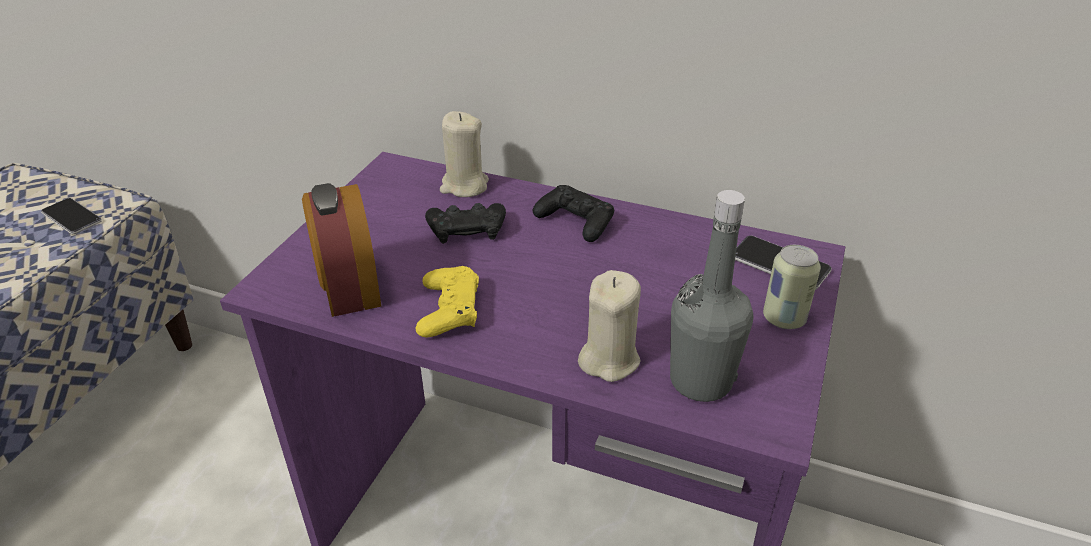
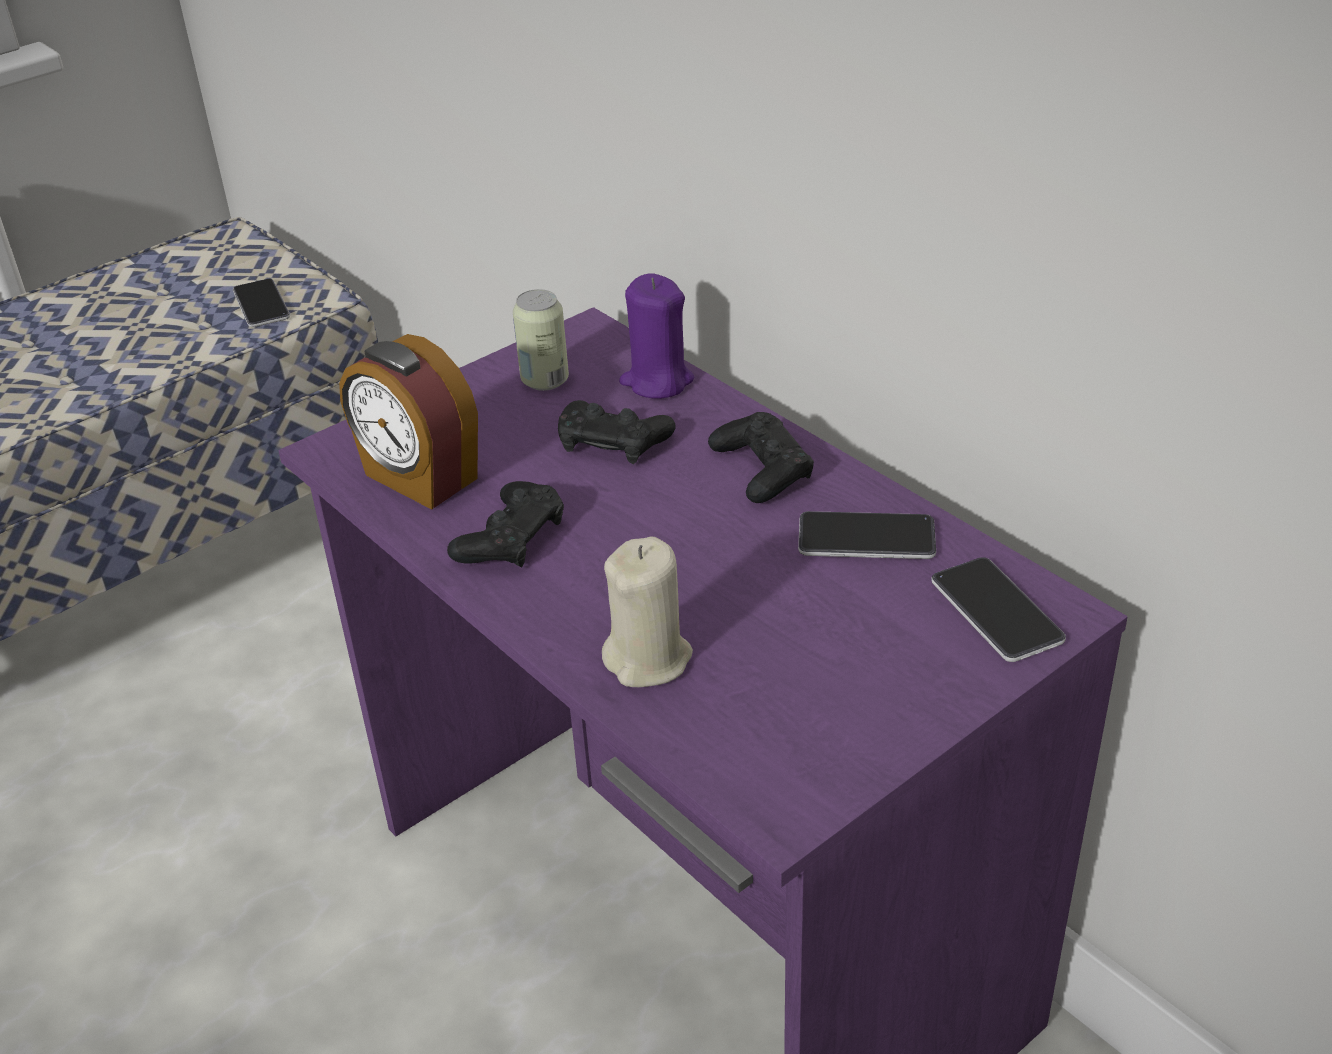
camera: 30 degrees right, 0 degrees up
alarm clock [302,183,382,317] -> alarm clock turned 60 degrees counterclockwise [339,334,478,510]
yellow game controller [415,266,479,338] -> black game controller [447,481,564,567]
beige candle [440,111,489,197] -> purple candle [619,273,694,399]
grey bottle [670,190,753,402] -> none
can [763,245,821,329] -> can moved to [513,289,569,391]
none -> phone [798,511,936,559]

